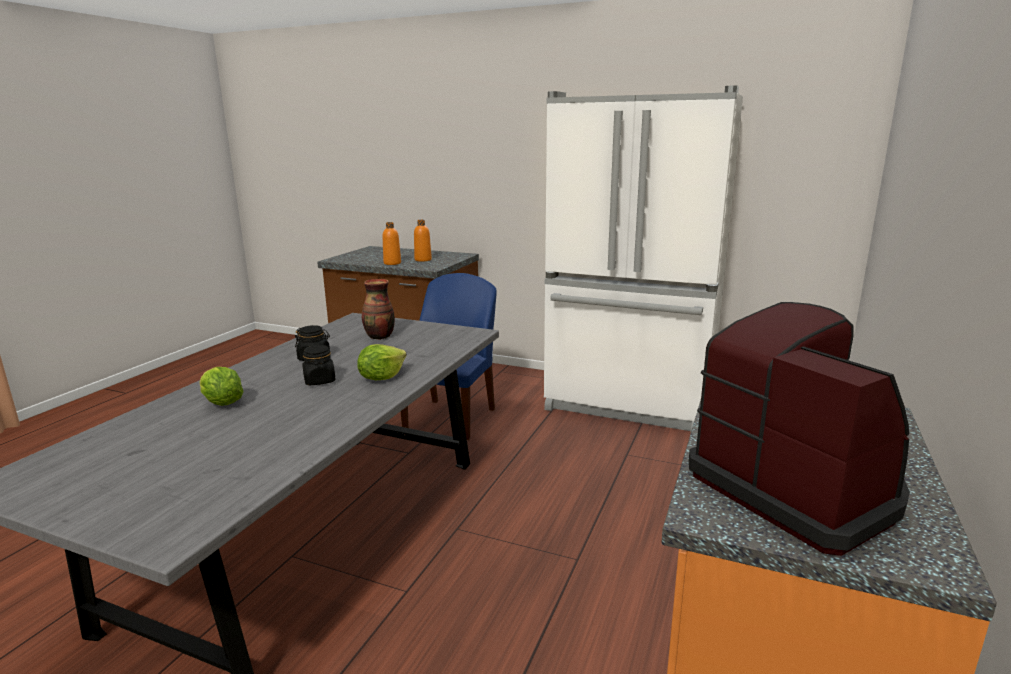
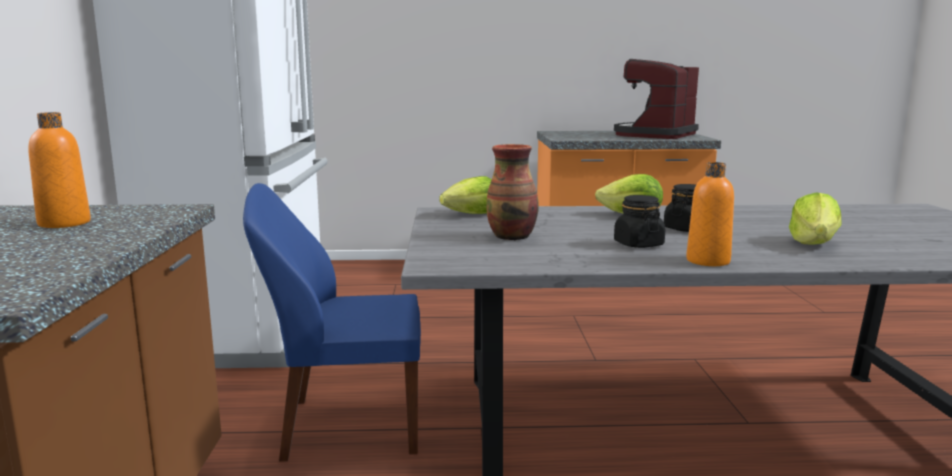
camera: 115 degrees left, 5 degrees down
orange bottle [382,222,401,265] -> orange bottle moved to [686,162,734,266]
none -> lettuce [439,176,492,214]

